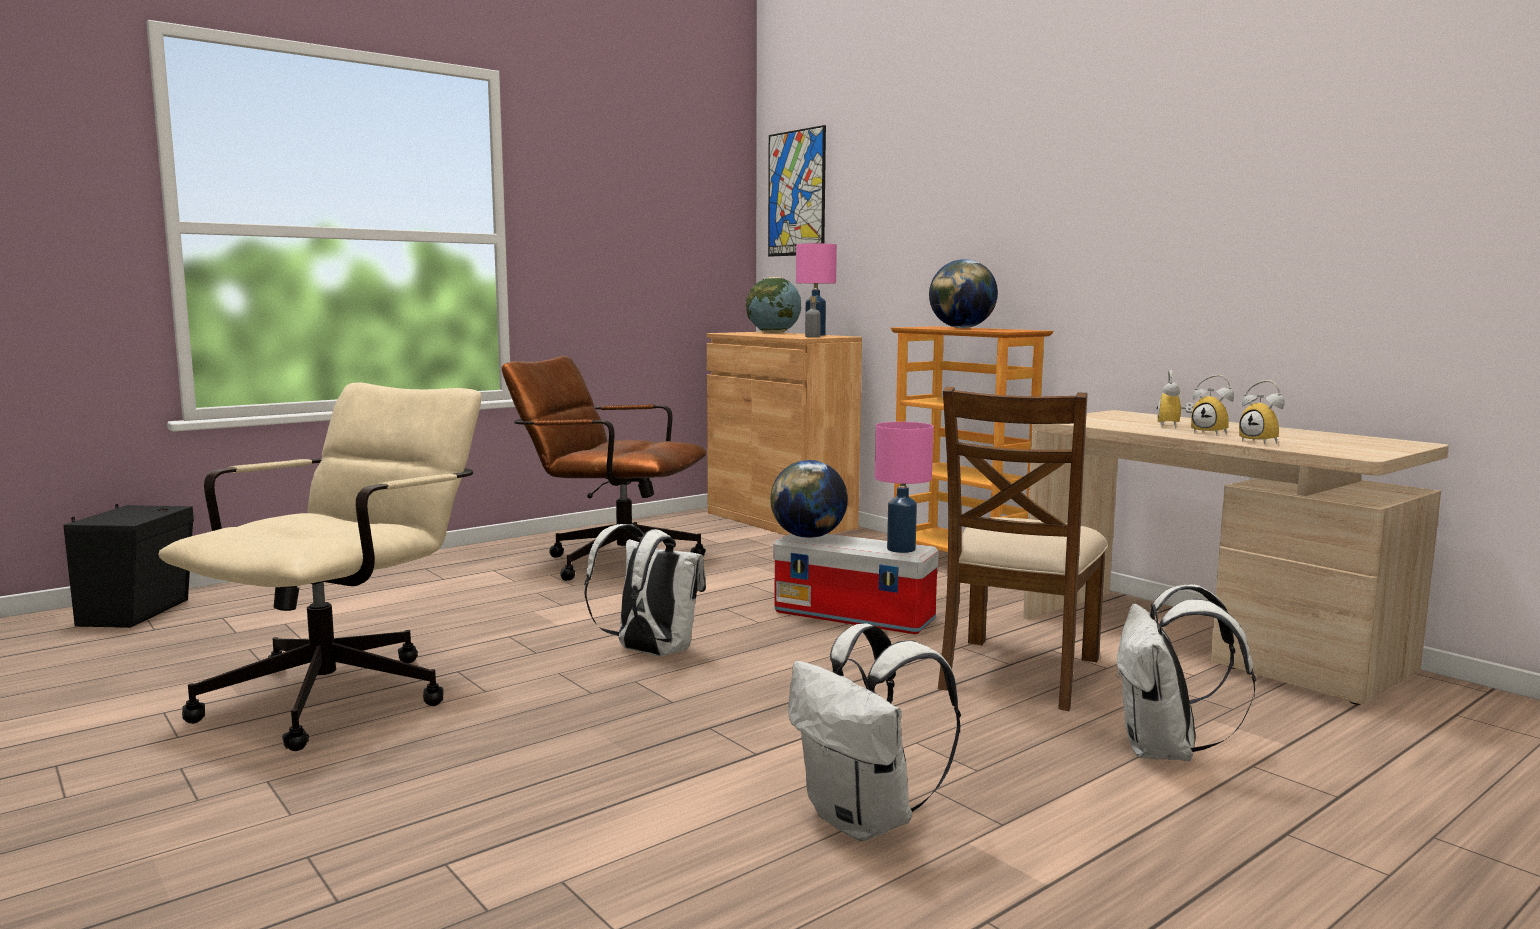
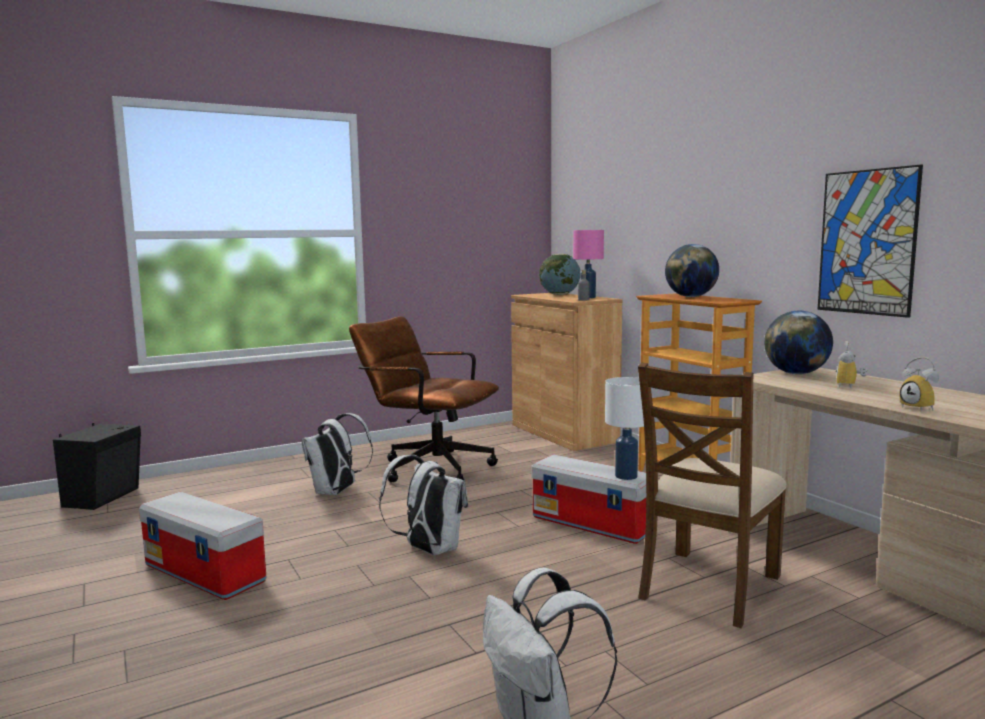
camera: 10 degrees right, 0 degrees up
beige office chair [158,383,481,751] -> storage box [139,492,266,600]
picture [768,125,826,257] -> picture moved to [818,164,923,318]
globe [770,460,848,538] -> globe moved to [764,311,833,374]
pink table lamp [875,422,934,553] -> white table lamp [605,377,644,480]
white backpack [1116,584,1256,761] -> white backpack moved to [301,413,373,495]
alarm clock [1191,375,1234,436] -> none

